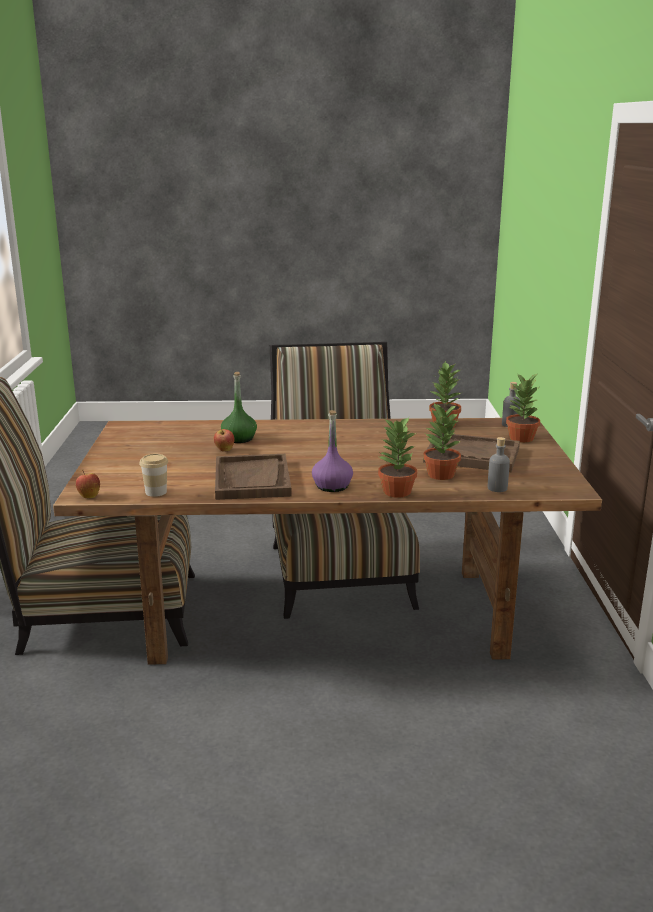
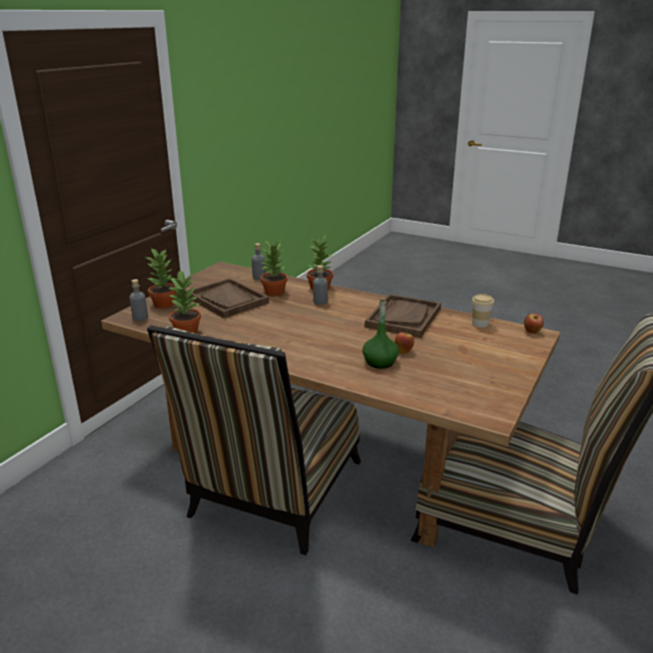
camera: 150 degrees left, 5 degrees up
purple bottle [312,410,353,492] -> none
none -> grey bottle [313,265,328,305]

